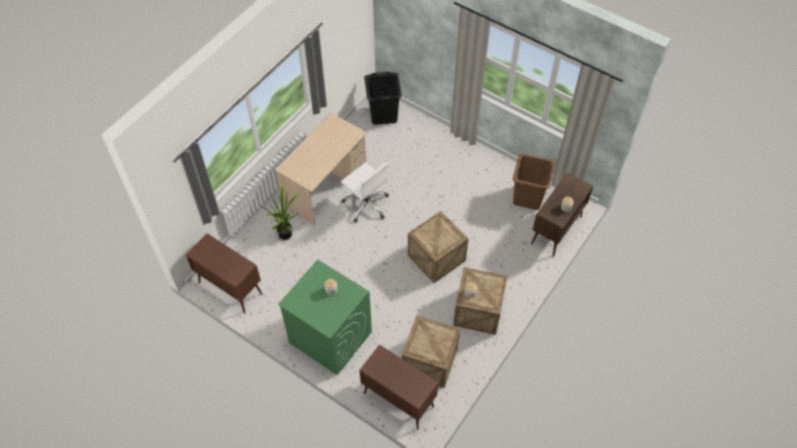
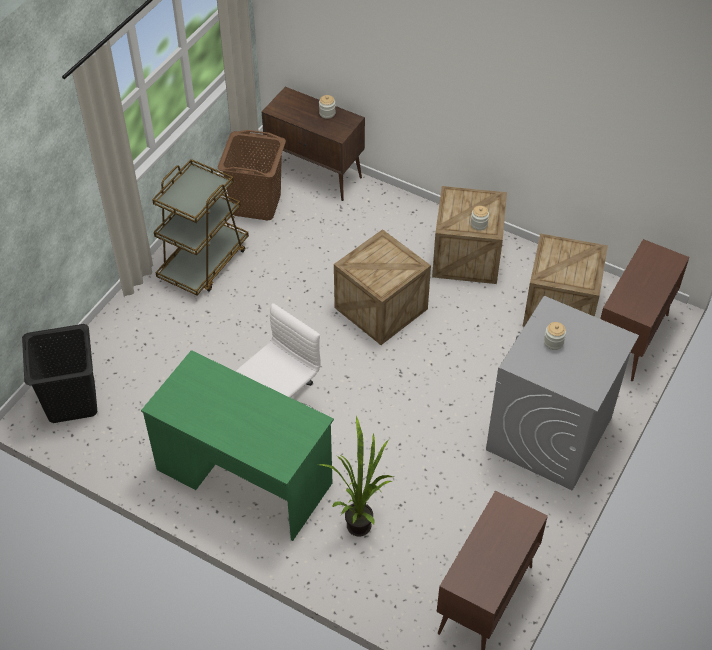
camera: 95 degrees left, 5 degrees down
beige desk [275,113,367,225] -> green desk [141,350,334,541]
green washing machine [278,259,372,375] -> grey washing machine [486,296,639,491]
none -> brown cart [152,159,249,295]

